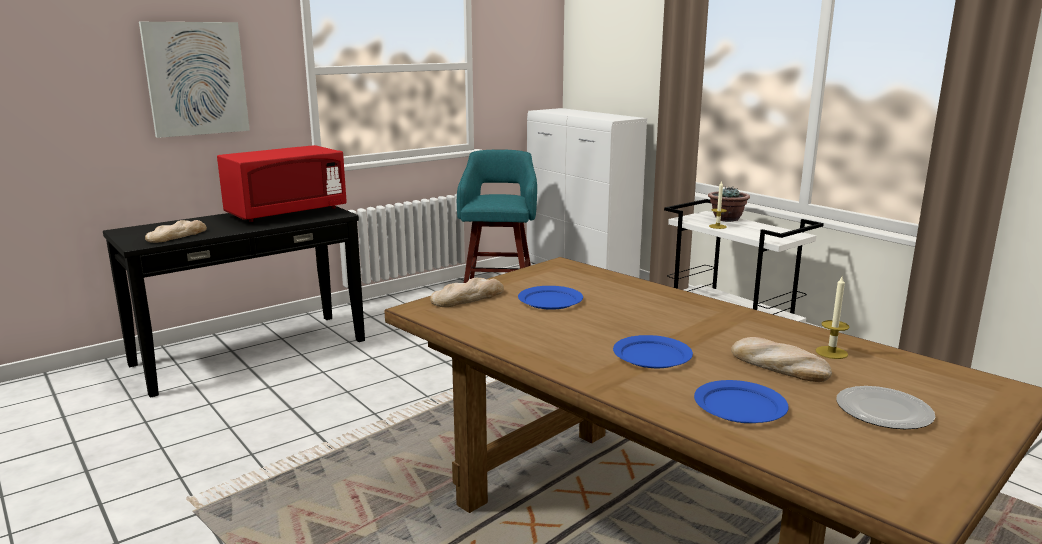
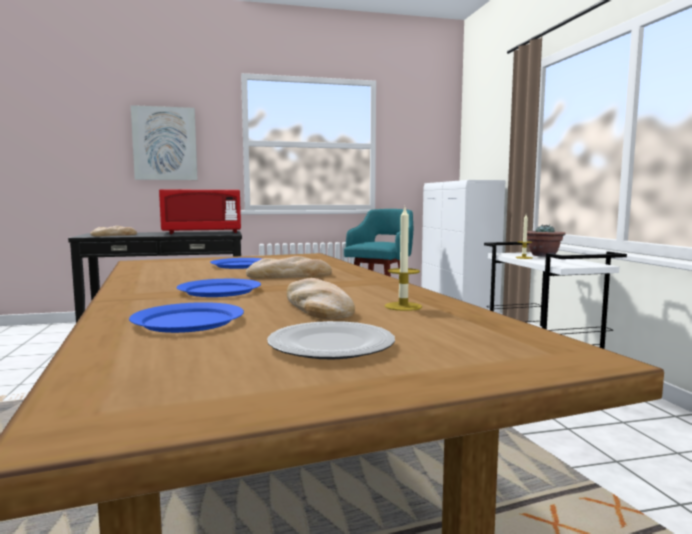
camera: 25 degrees right, 10 degrees down
bread [430,278,504,307] -> bread moved to [246,256,332,279]

